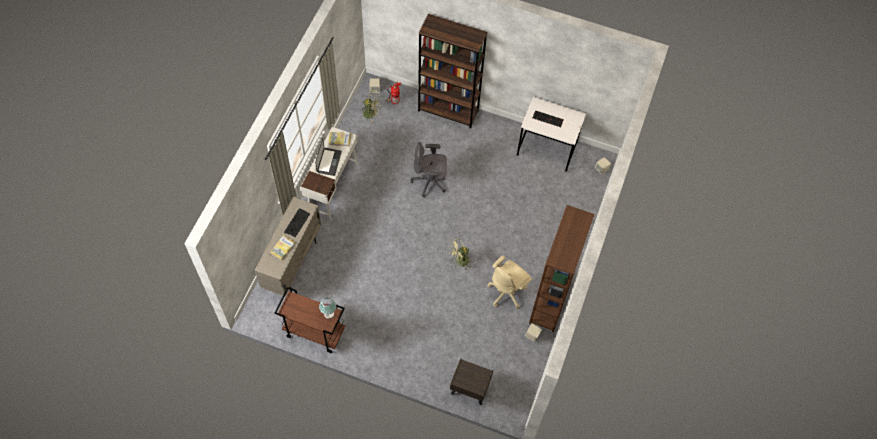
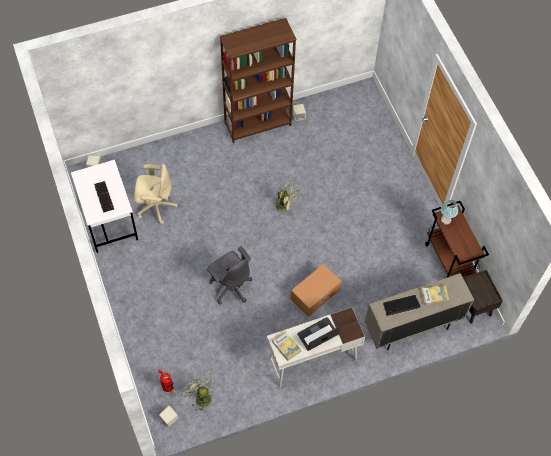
camera: 130 degrees left, 0 degrees up
brown bookcase [418,14,488,129] -> none
brown nightstand [450,358,493,405] -> brown nightstand moved to [463,270,503,323]
beige office chair [487,255,532,309] -> beige office chair moved to [134,164,177,224]
none -> cardboard box [291,264,342,317]

